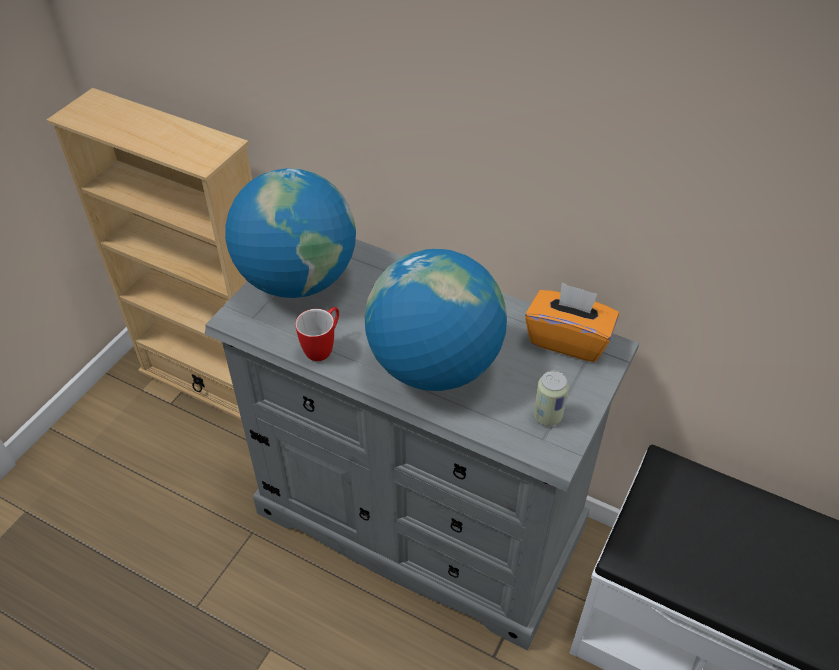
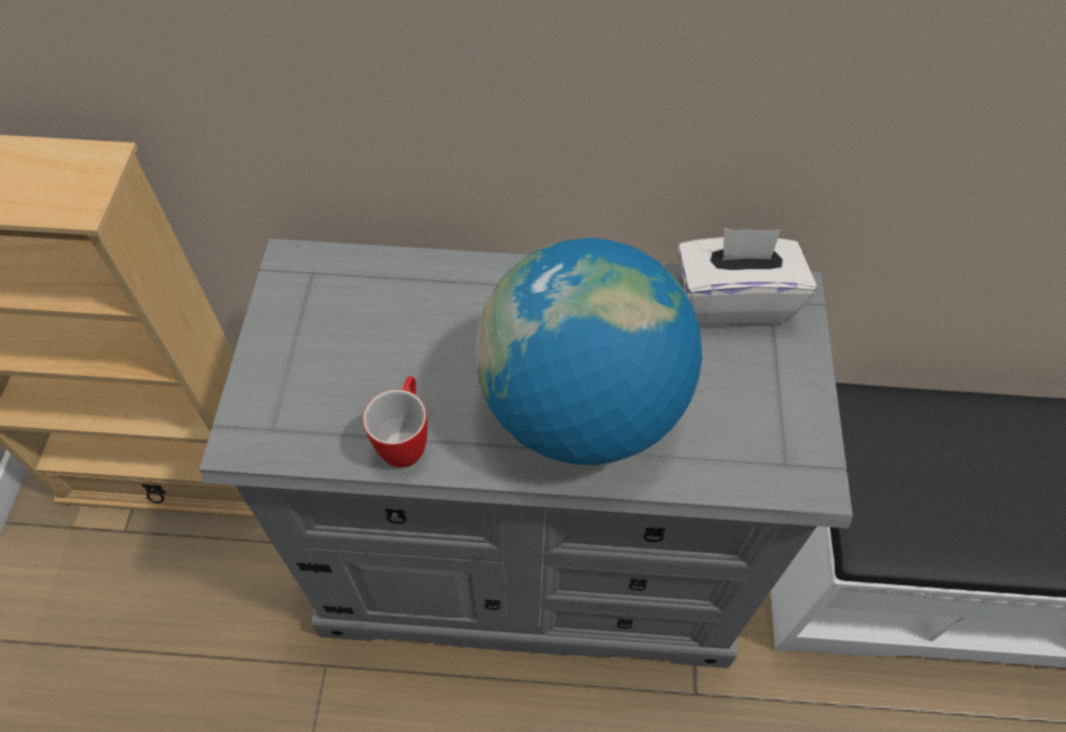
camera: 25 degrees left, 10 degrees up
globe [225,168,356,298] -> none
orange tissue box [525,282,619,362] -> white tissue box [678,228,817,326]
can [533,371,569,426] -> none

